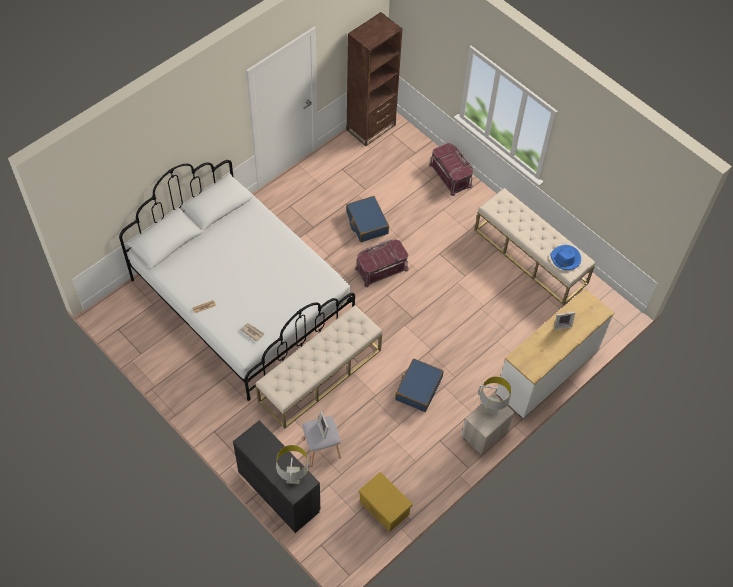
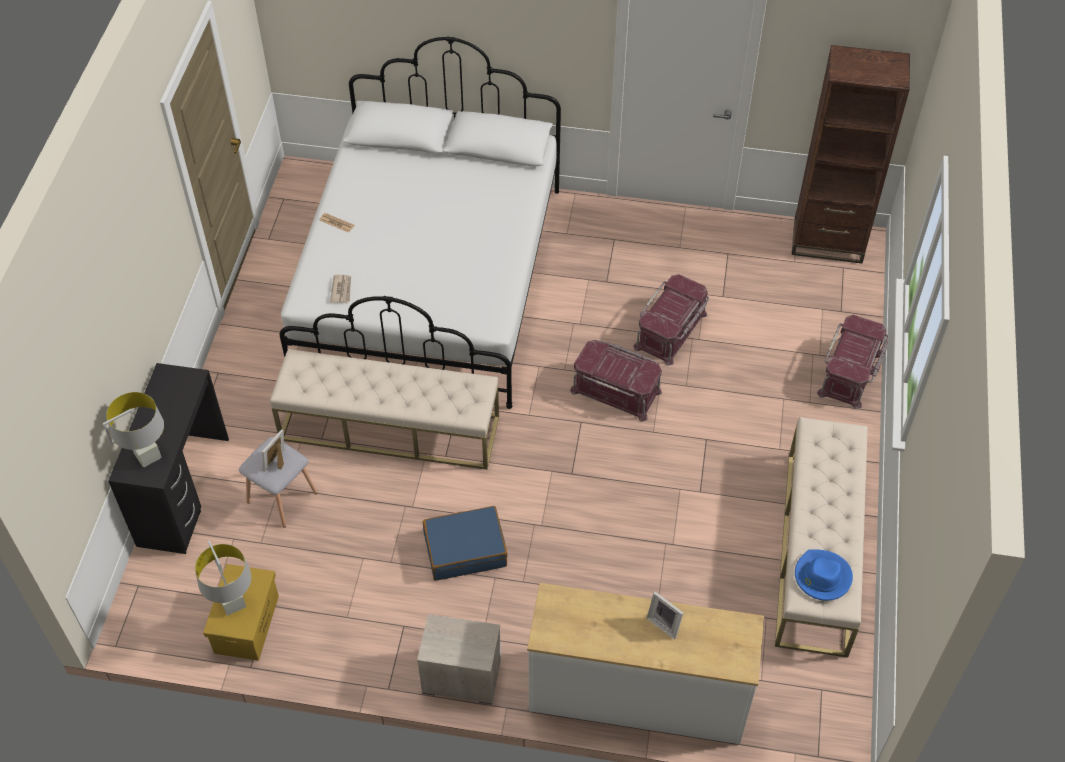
camera: 55 degrees right, 5 degrees down
blue suitcase [346,196,389,242] -> red storage box [633,274,709,366]
grey table lamp [478,377,511,415] -> grey table lamp moved to [195,540,252,615]

